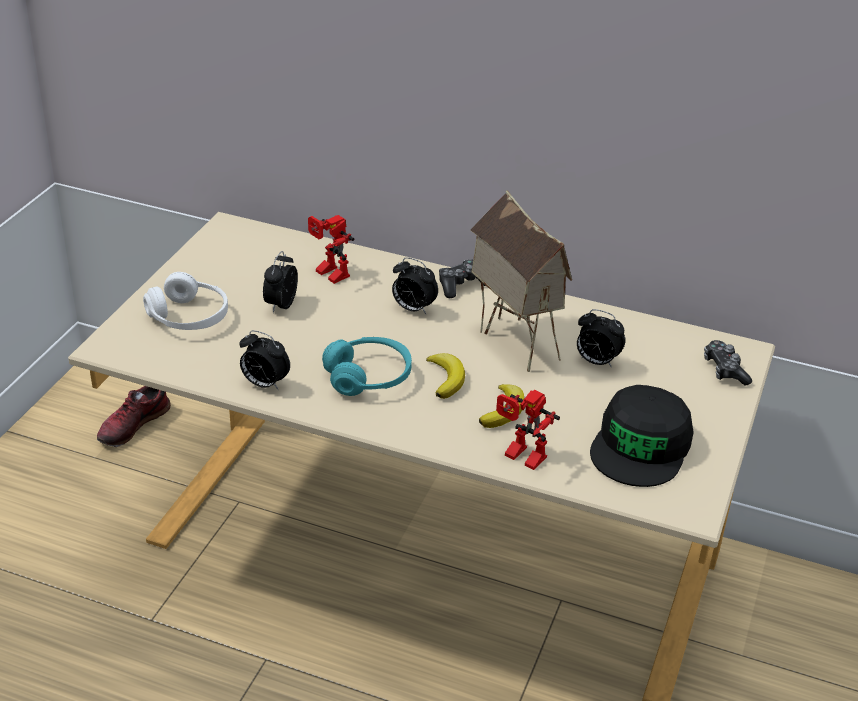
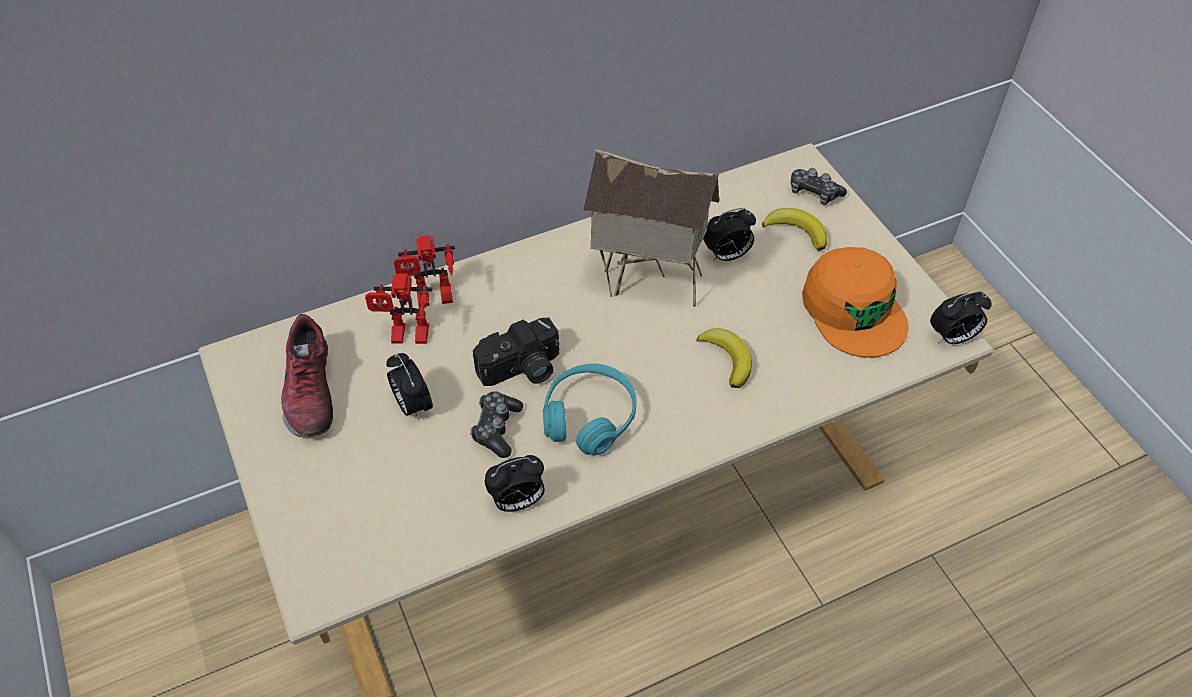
camera: 45 degrees left, 15 degrees up
shoe [97,386,171,447] -> shoe moved to [281,314,333,438]
white headphones [143,272,228,330] -> none
alarm clock [392,257,438,314] -> alarm clock moved to [930,291,992,344]
banana [426,353,465,399] -> banana moved to [762,208,827,251]
game controller [439,260,486,298] -> game controller moved to [470,391,523,458]
toy robot [496,390,560,470] -> toy robot moved to [394,235,455,306]
black cap [590,385,694,487] -> orange cap [802,247,909,358]
none -> camera [473,317,560,386]

